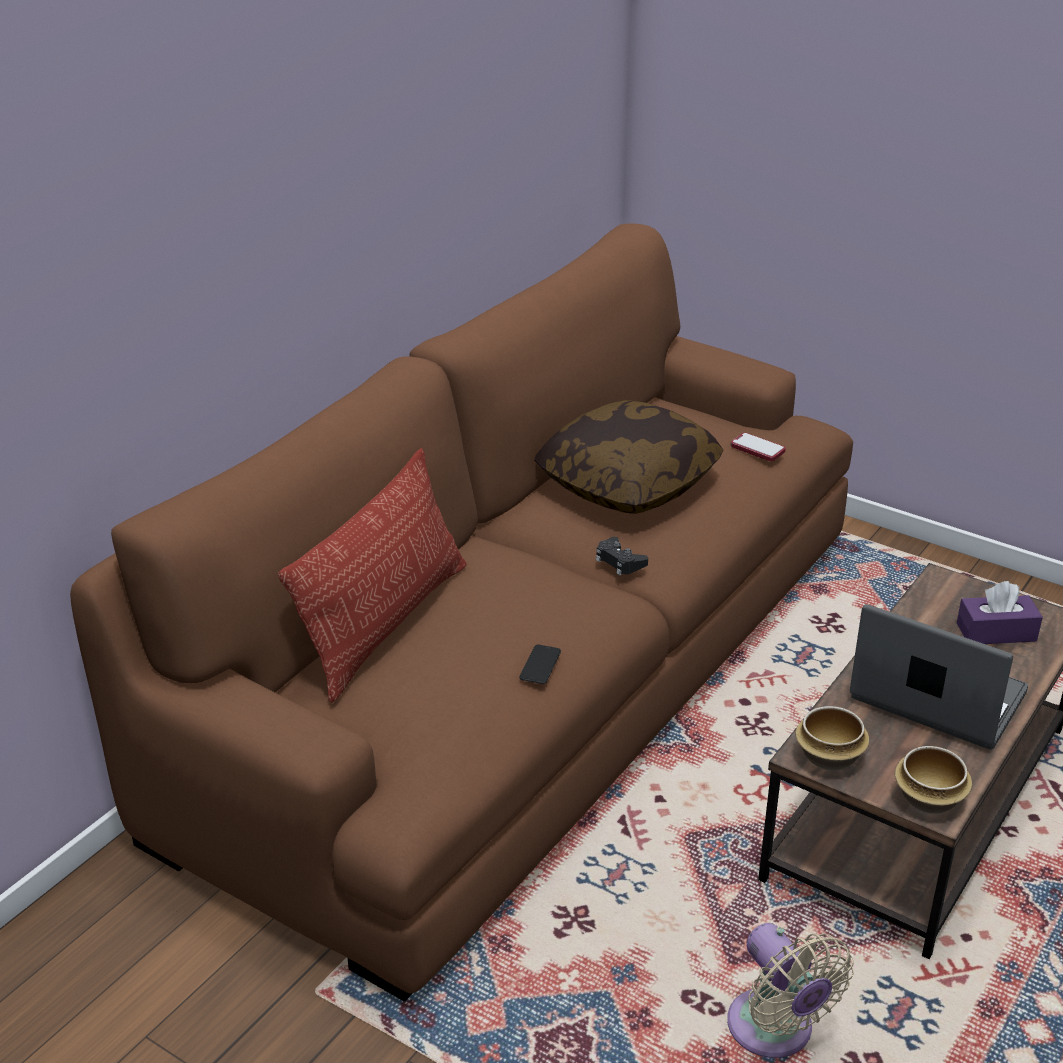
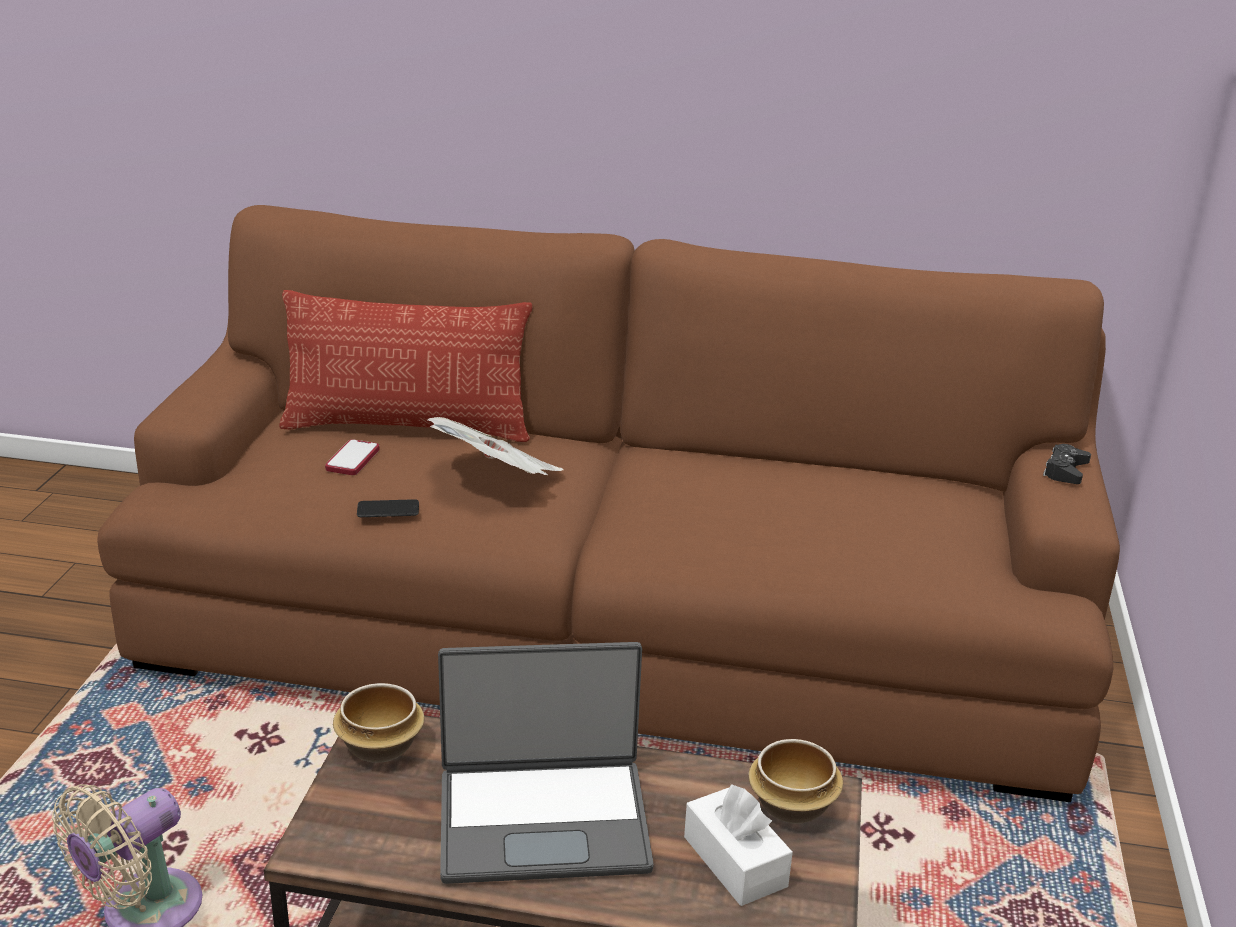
camera: 65 degrees right, 5 degrees down
pillow [534,400,724,514] -> none
black game controller [596,537,648,575] -> black game controller moved to [1043,444,1091,484]
phone [731,433,786,461] -> phone moved to [325,439,380,475]
laptop [850,604,1028,750] -> laptop turned 75 degrees clockwise [438,642,654,884]
bowl [895,746,972,814] -> bowl moved to [749,739,843,824]
purple tissue box [957,581,1043,644] -> white tissue box [684,784,793,906]
none -> newspaper [427,417,564,475]

